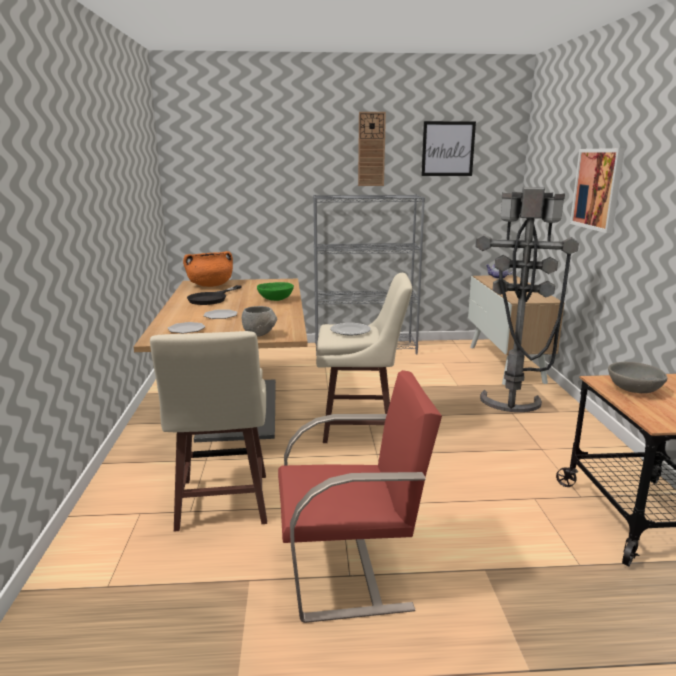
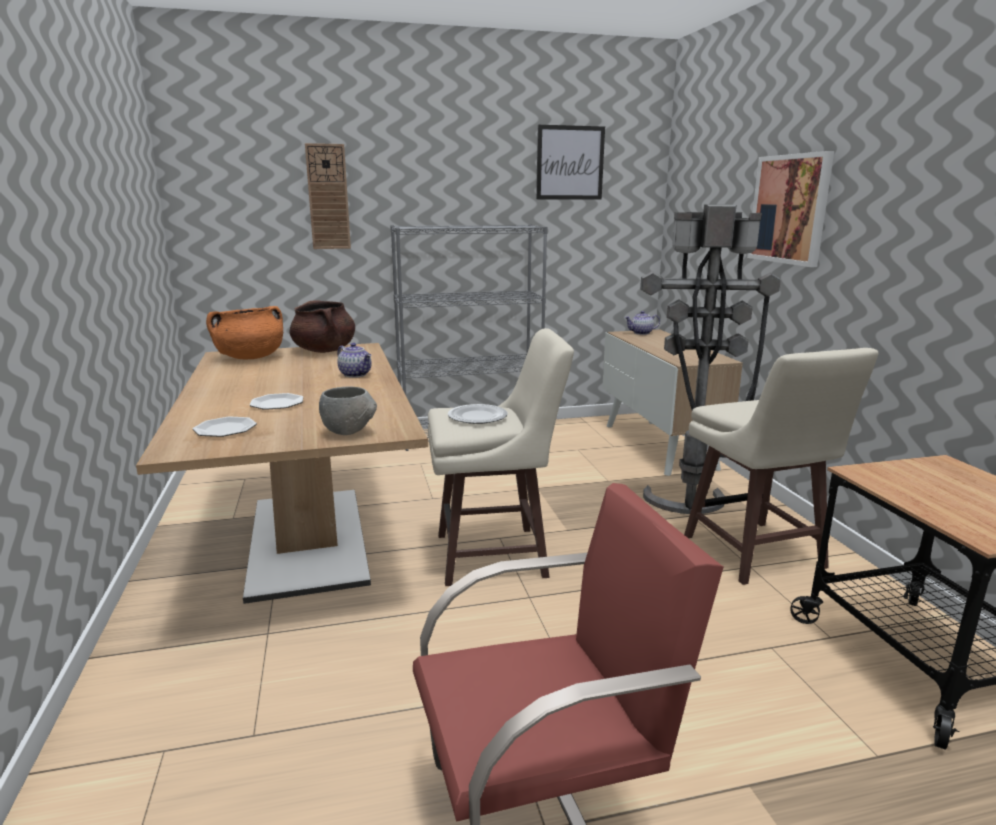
camera: 10 degrees left, 0 degrees up
beige stool [150,331,267,532] -> beige stool moved to [684,348,878,585]
black frying pan [187,285,242,305] -> none
green bowl [257,282,294,301] -> teapot [337,343,371,378]
wall clock [358,112,386,186] -> wall clock moved to [305,143,351,249]
grey bowl [608,362,667,393] -> none
none -> brown cooking pot [290,300,355,353]

